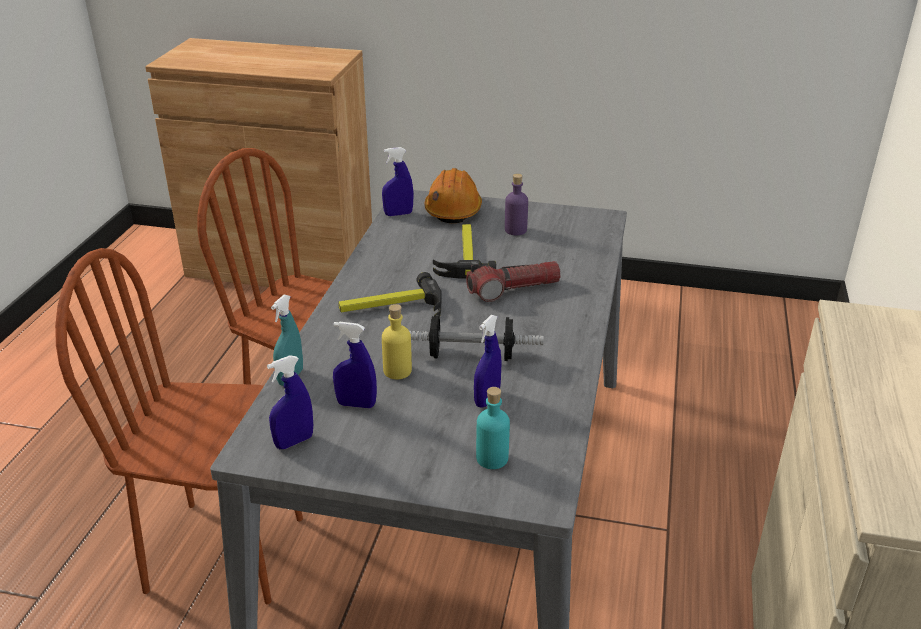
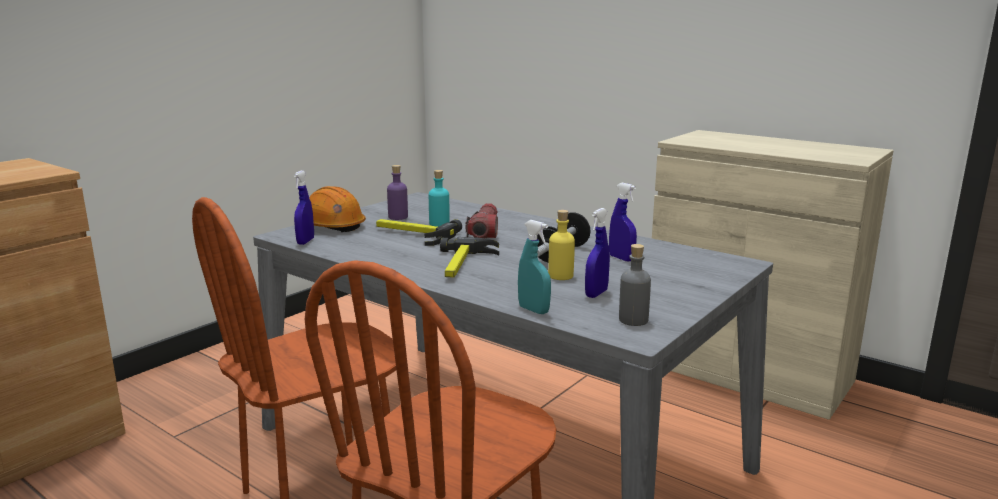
camera: 65 degrees left, 15 degrees down
blue spray bottle [267,355,313,449] -> grey bottle [619,244,651,326]
turquoise bottle [476,387,510,469] -> turquoise bottle moved to [429,170,450,227]

